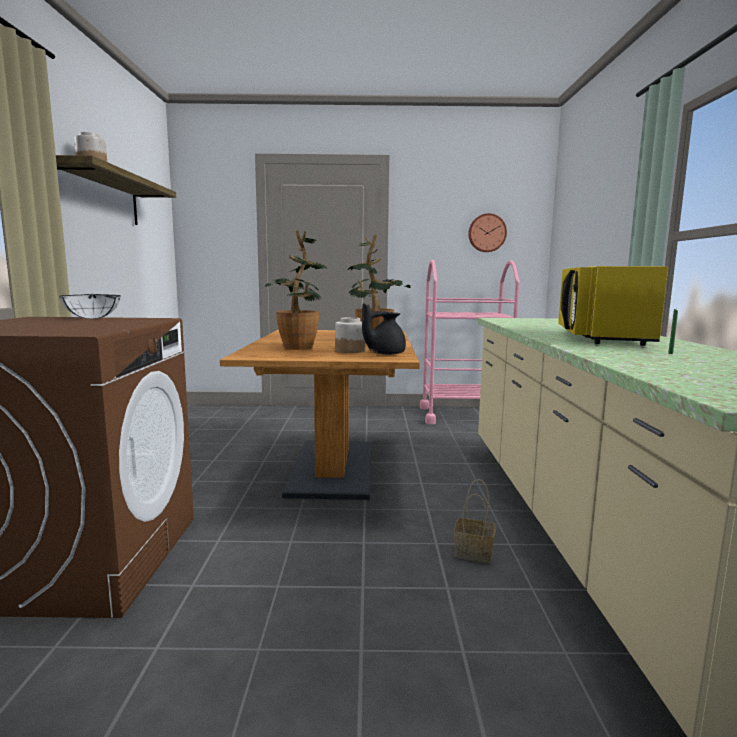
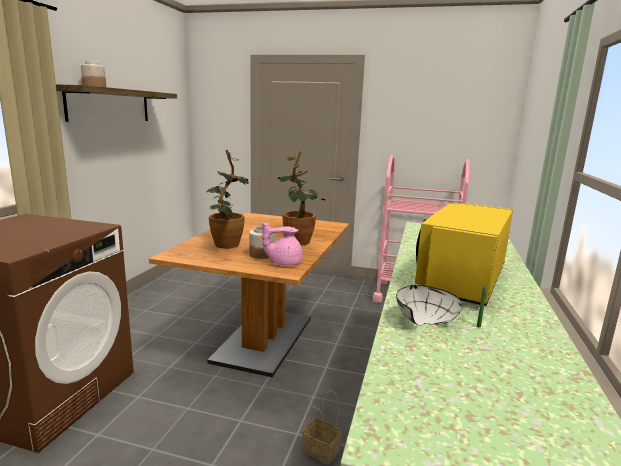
camera: 15 degrees right, 5 degrees up
white bowl [59,294,121,319] -> white bowl moved to [396,285,463,326]
black teapot [362,303,406,355] -> pink teapot [262,222,303,266]
wall clock [468,213,507,252] -> none

